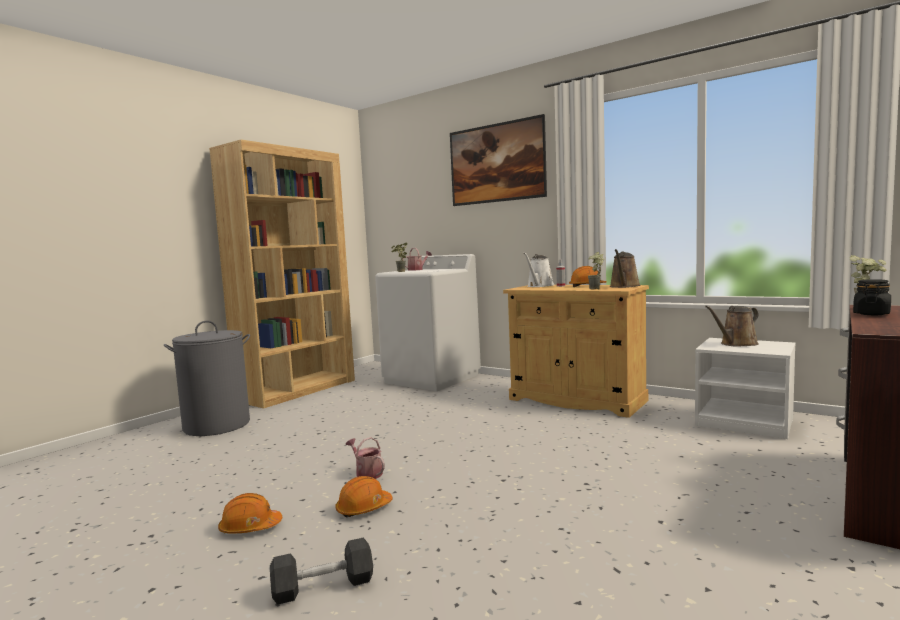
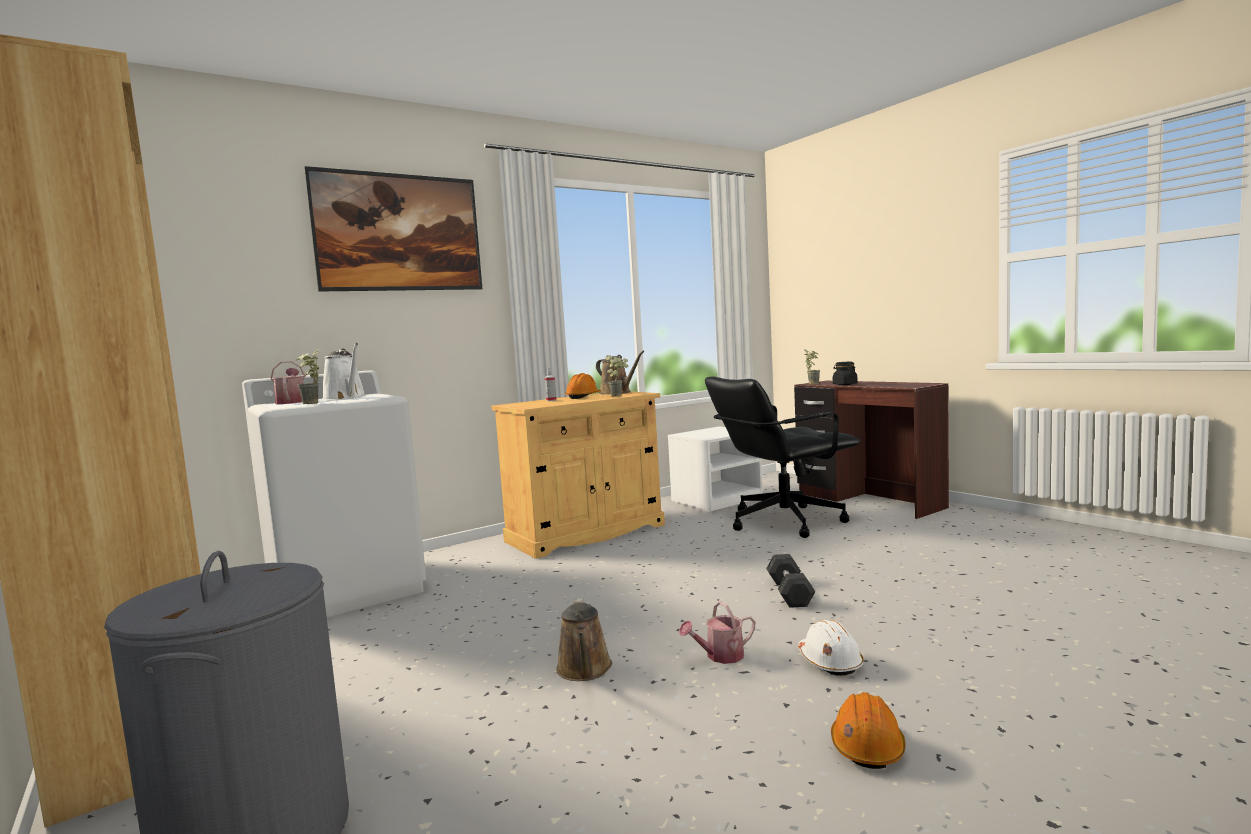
camera: 70 degrees left, 0 degrees up
grey dumbbell [270,538,373,605] -> grey dumbbell moved to [766,554,815,608]
orange hard hat [335,476,393,518] -> white hard hat [798,620,863,676]
white watering can [523,253,554,287] -> white watering can moved to [322,343,366,400]
brown watering can [705,306,759,347] -> brown watering can moved to [556,598,612,681]
none -> black office chair [705,376,860,538]

